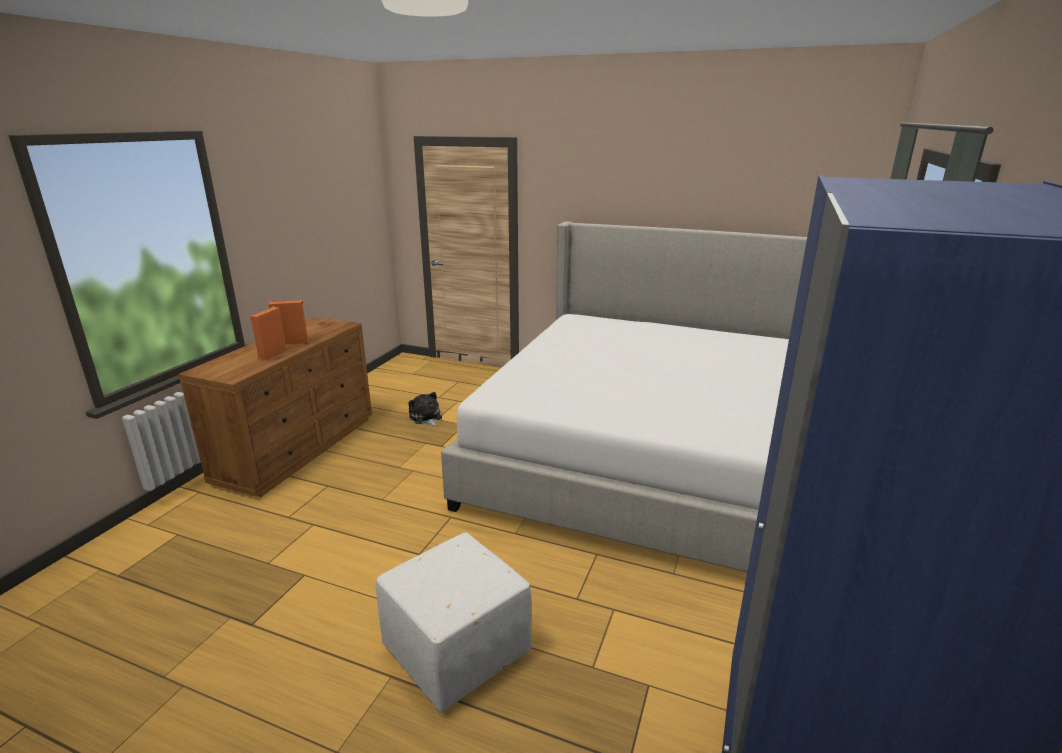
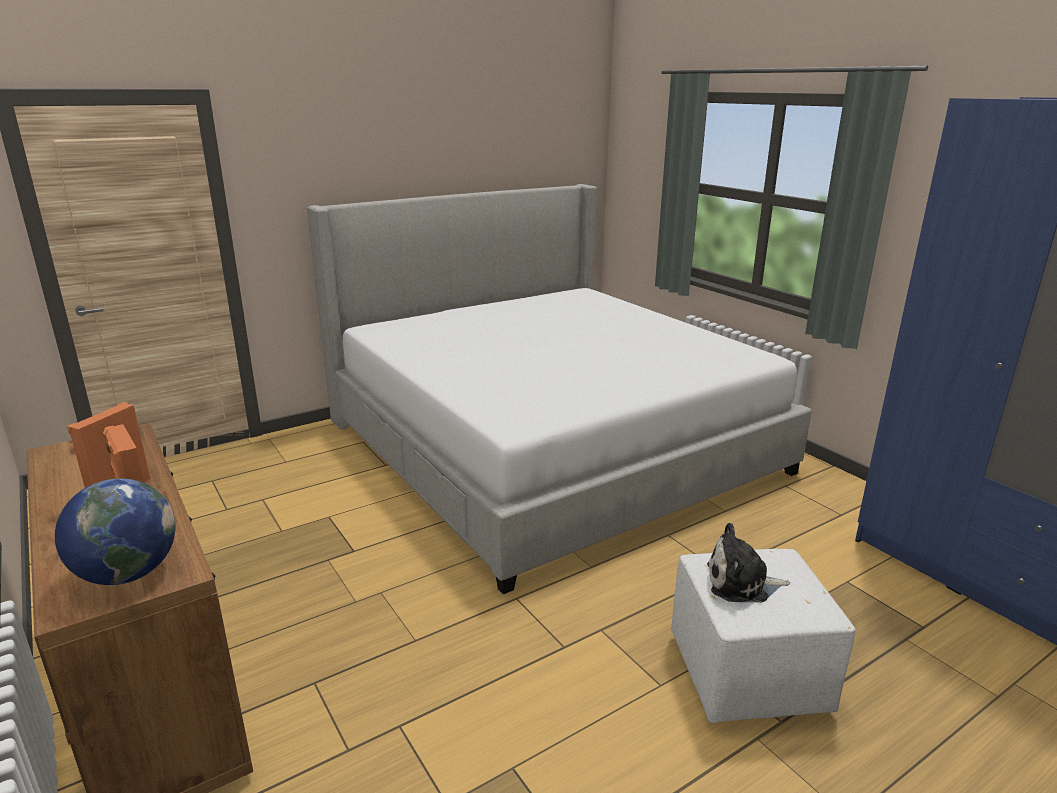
camera: 55 degrees left, 0 degrees up
plush toy [408,392,442,427] -> plush toy moved to [707,523,790,603]
none -> globe [55,478,175,585]

